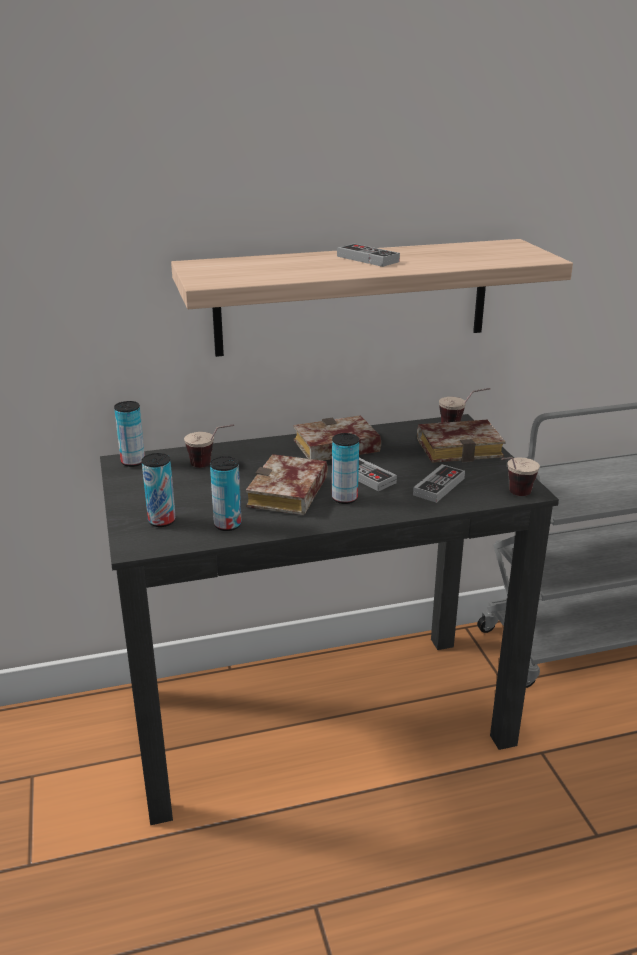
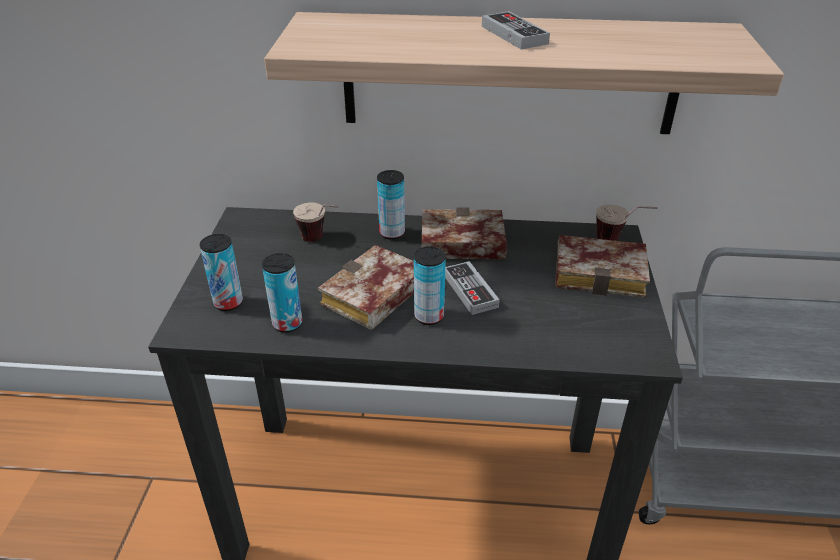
camera: 20 degrees right, 10 degrees up
can [114,401,145,467] -> can moved to [377,170,405,240]
game controller [413,464,465,503] -> none
cup [501,457,540,496] -> none

